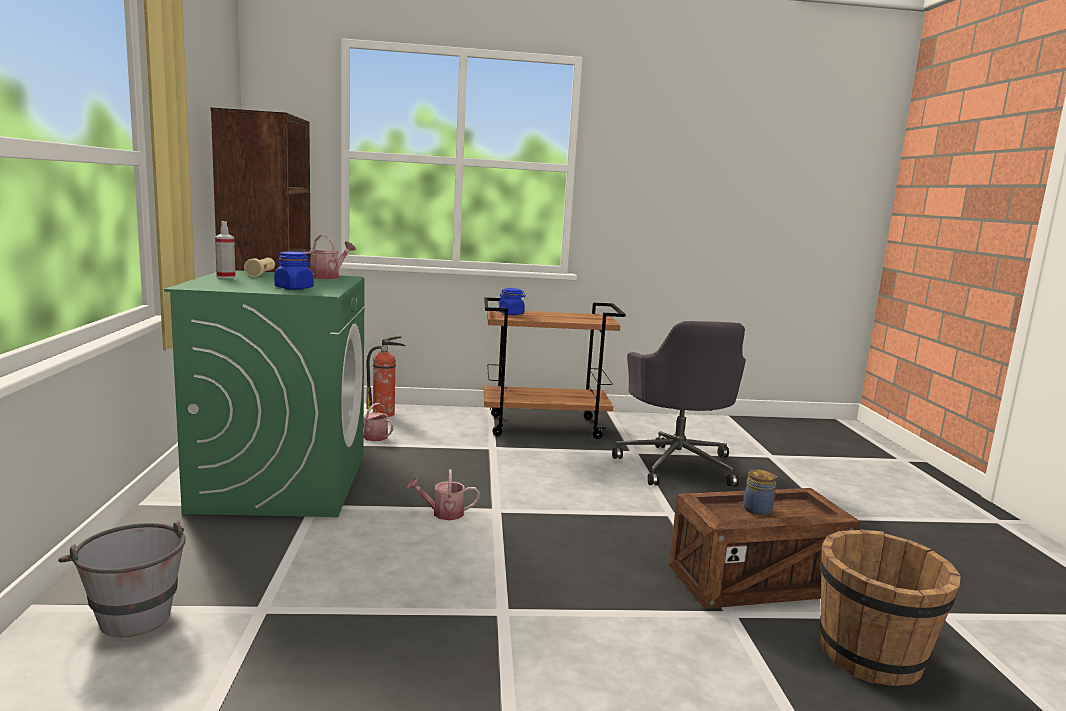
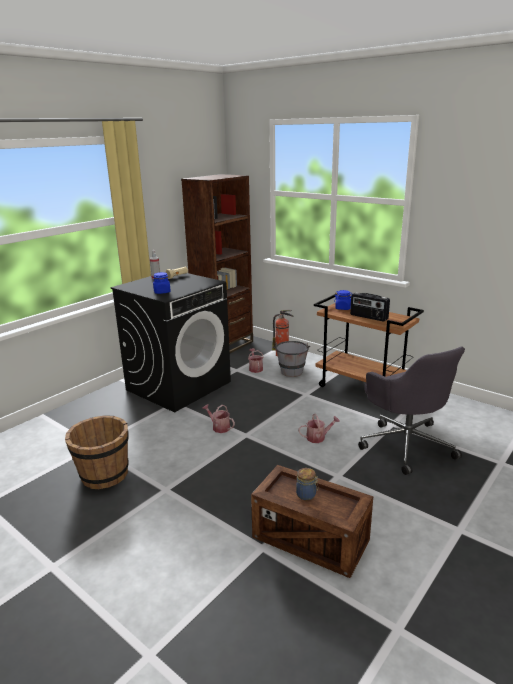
camera: 45 degrees right, 10 degrees up
grey bucket [58,520,186,637] -> grey bucket moved to [273,341,310,377]
green washing machine [164,270,365,517] -> black washing machine [111,273,231,412]
watering can [304,234,356,279] -> watering can moved to [298,413,340,443]
grey office chair [612,321,746,486] -> grey office chair turned 60 degrees counterclockwise [358,346,465,475]
brown bucket [820,530,961,686] -> brown bucket moved to [65,415,129,489]
none -> radio [350,292,390,322]

